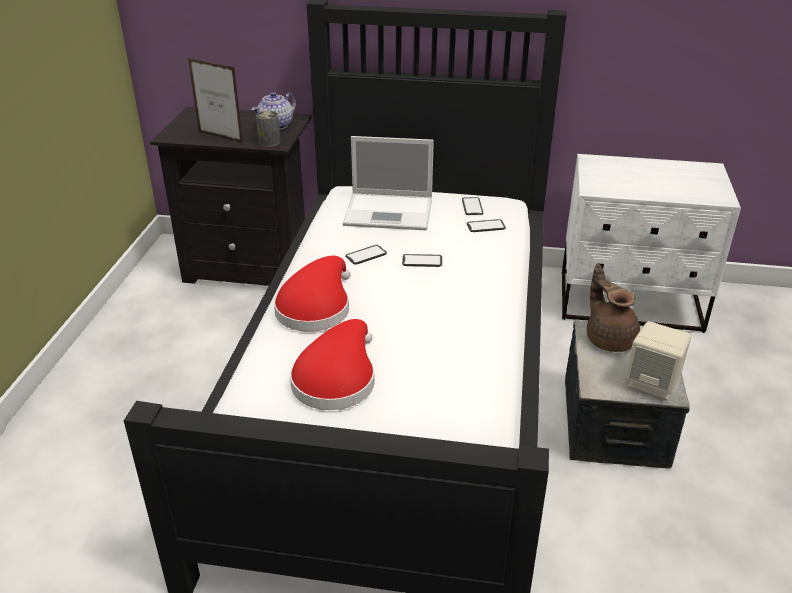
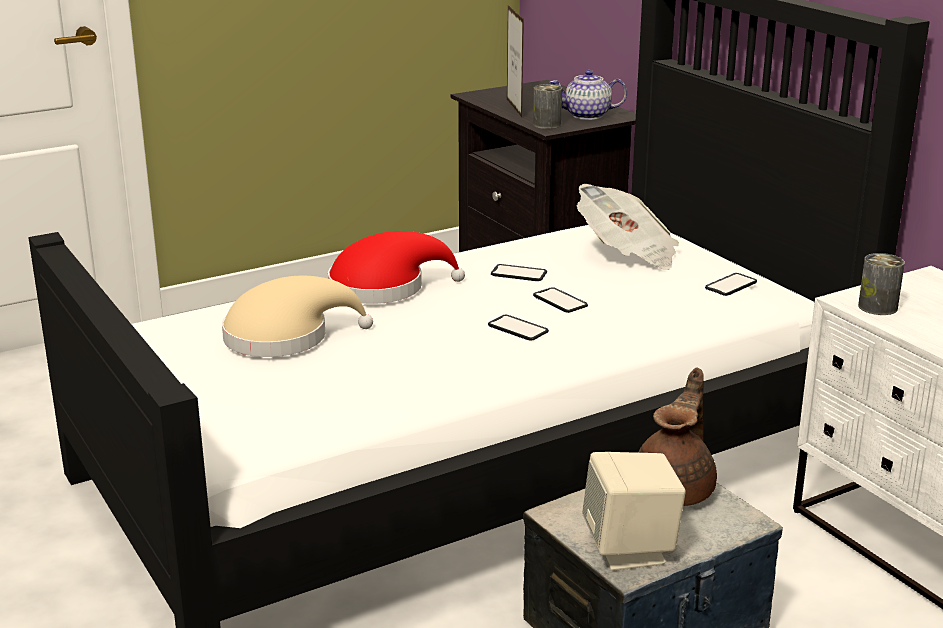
camera: 50 degrees right, 10 degrees down
red hat [290,319,375,410] -> beige hat [222,276,373,357]
laptop [343,136,434,230] -> newspaper [577,184,679,270]
phone [466,219,506,232] -> phone moved to [488,315,549,341]
none -> can [858,253,905,315]

